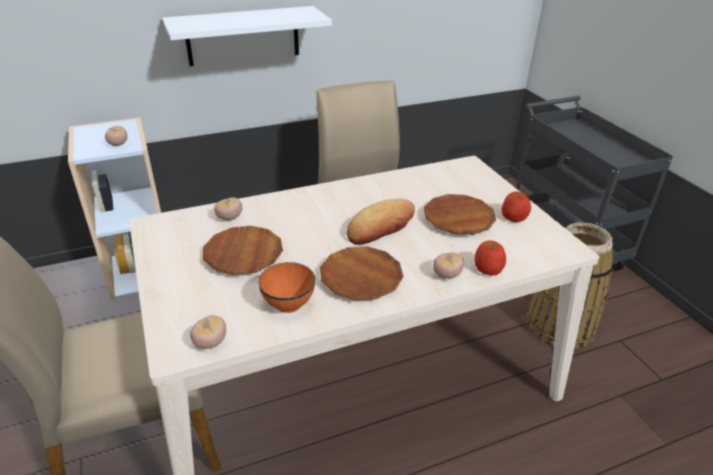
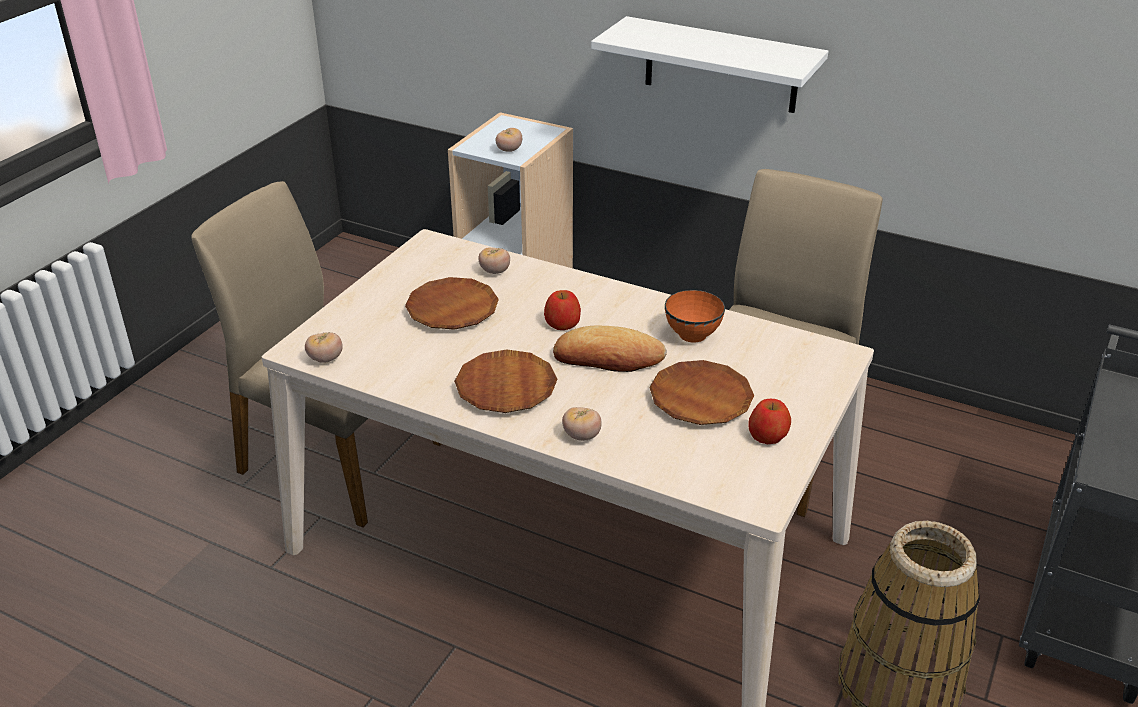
camera: 50 degrees right, 0 degrees up
orange bowl [258,262,315,313] -> orange bowl moved to [665,290,725,343]
apple [474,241,506,276] -> apple moved to [544,290,581,330]

